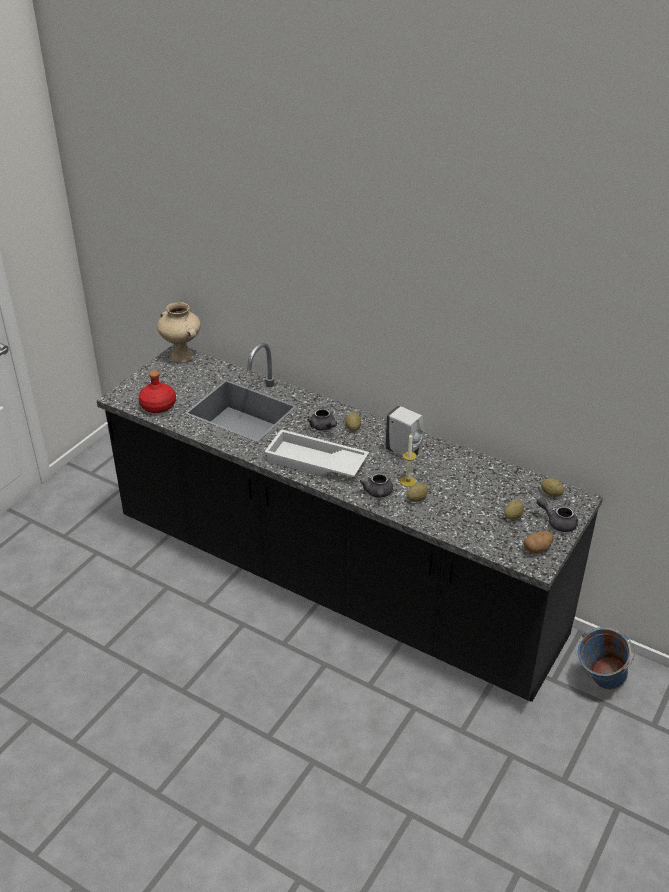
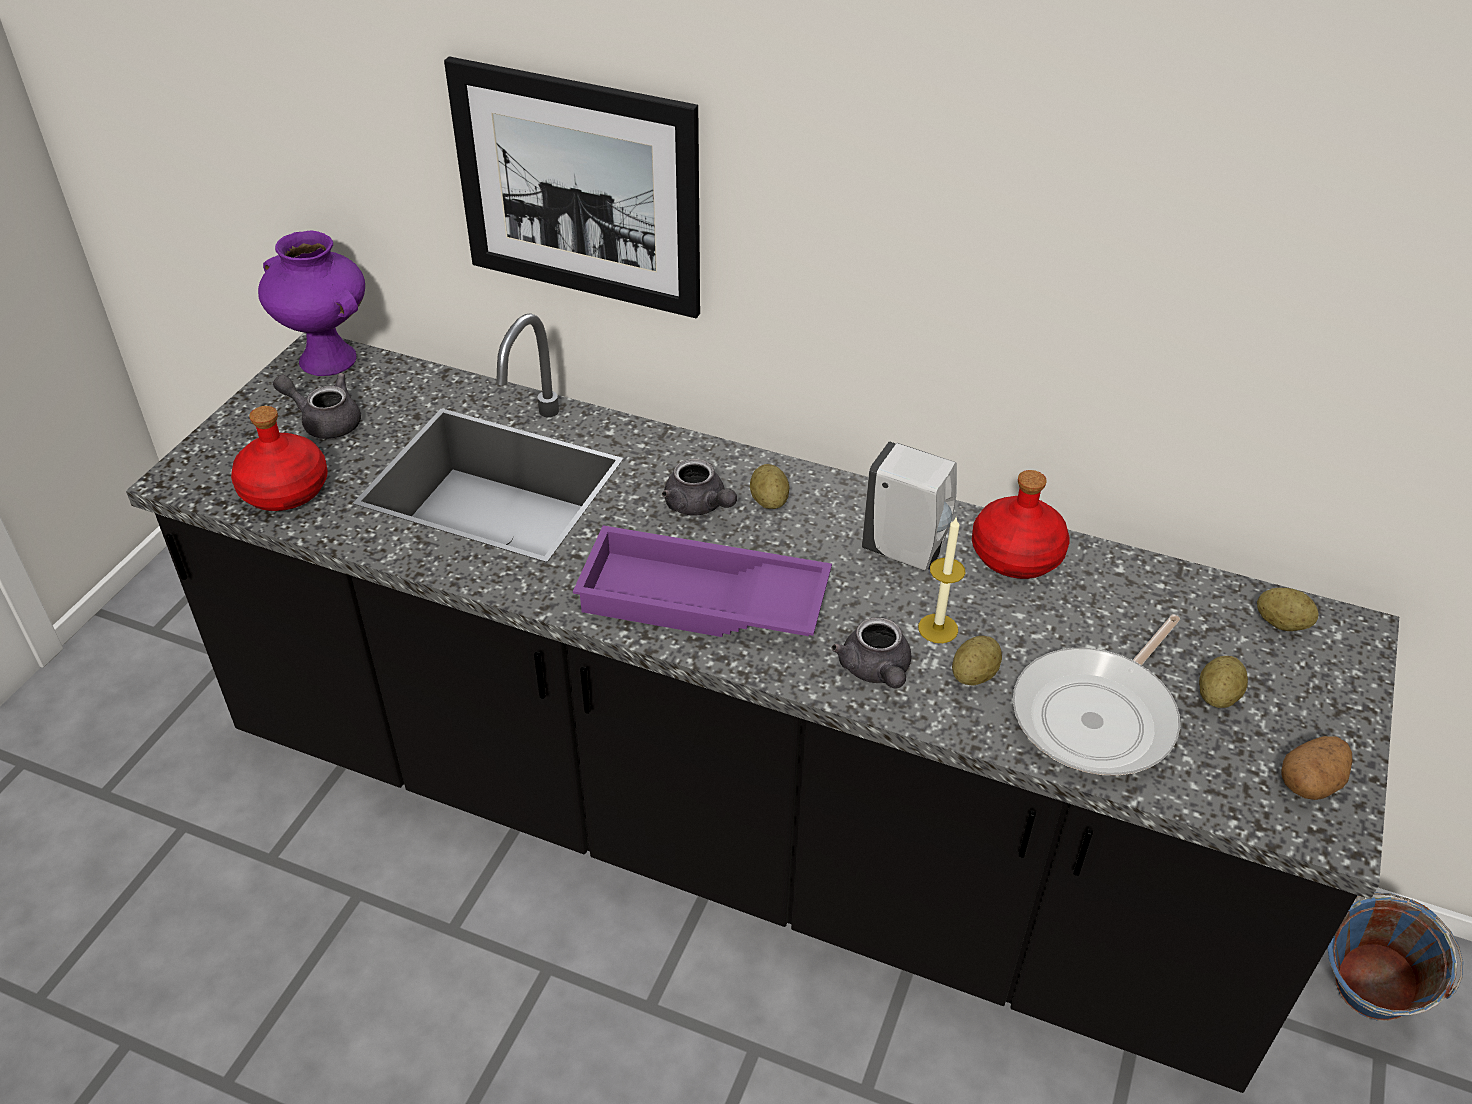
camera: 10 degrees left, 5 degrees up
beige vase [157,302,201,363] -> purple vase [258,230,365,376]
white tray [264,429,369,477] -> purple tray [573,525,832,637]
grey teapot [537,497,578,532] -> grey teapot moved to [273,373,361,439]
none -> picture [444,57,700,318]
none -> red bottle [972,470,1069,579]
none -> frying pan [1013,614,1180,775]

